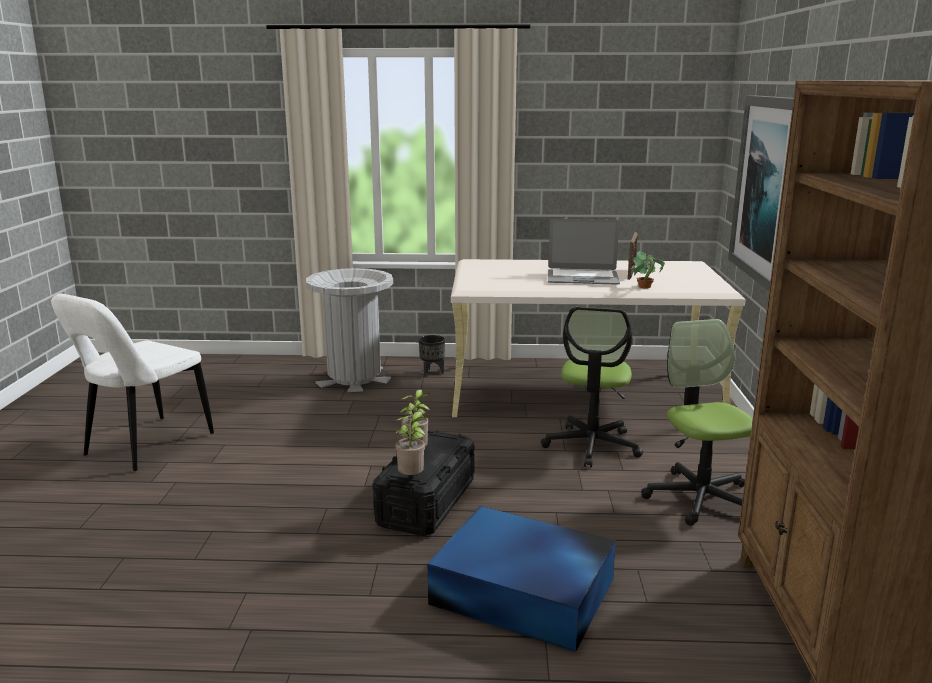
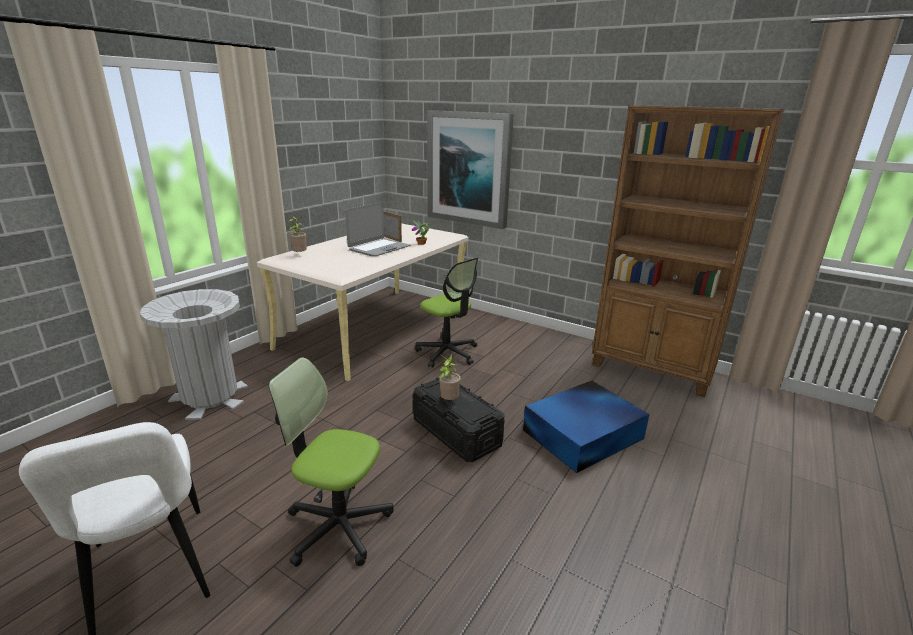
camera: 60 degrees left, 5 degrees up
potted plant [395,411,427,475] -> potted plant moved to [289,217,307,253]
black planter [419,335,445,377] -> none
office chair [641,319,753,526] -> office chair moved to [269,357,394,567]

